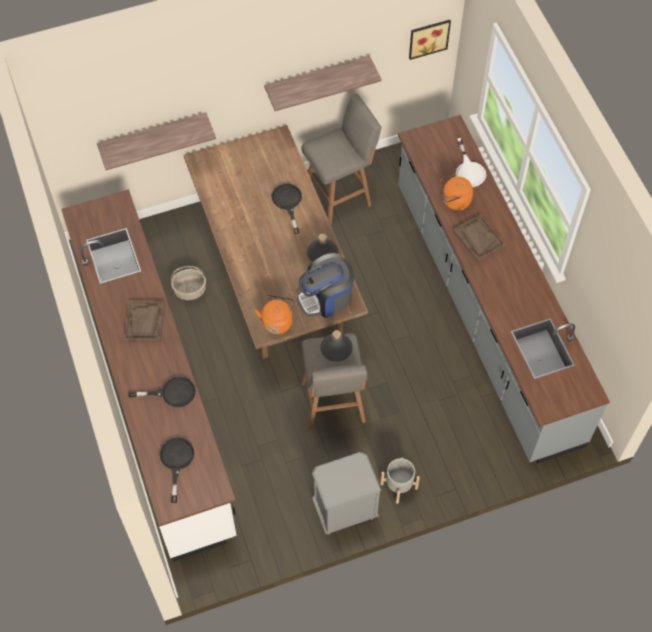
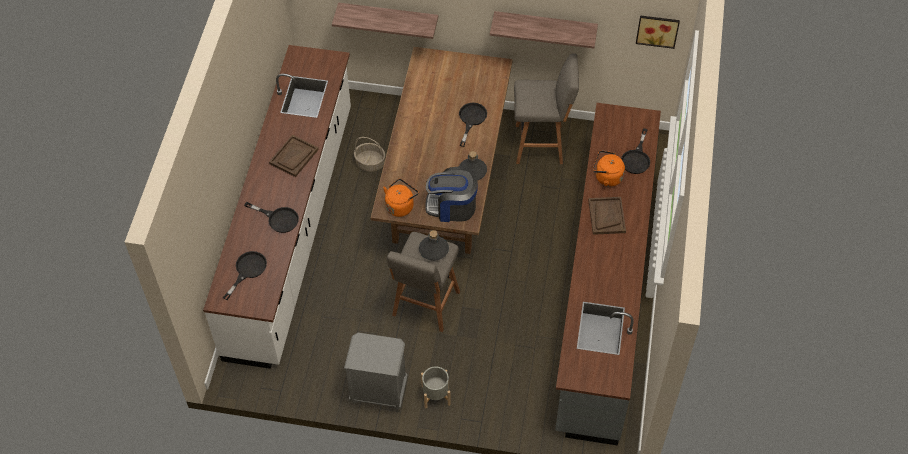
camera: 30 degrees right, 5 degrees down
white frying pan [456,138,486,187] -> black frying pan [621,128,650,174]

